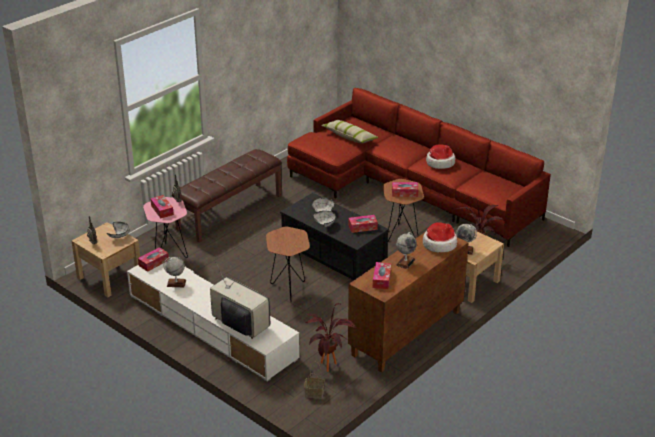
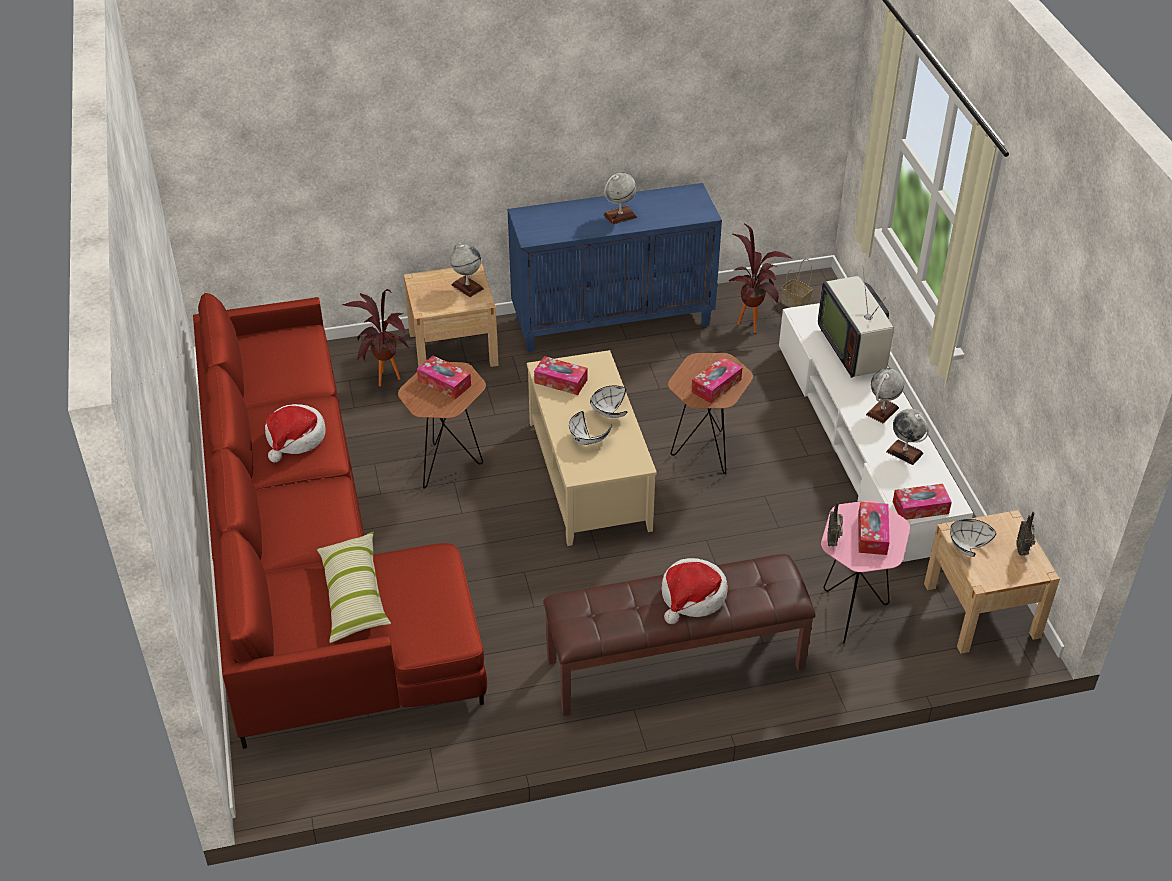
camera: 145 degrees left, 10 degrees up
black coffee table [280,193,389,280] -> beige coffee table [527,350,657,546]
brown cabinet [348,232,469,373] -> blue cabinet [508,183,722,352]
tissue box [373,262,391,289] -> tissue box moved to [691,357,742,403]
hat [423,222,457,253] -> hat moved to [661,558,728,624]
none -> globe [866,368,904,423]

